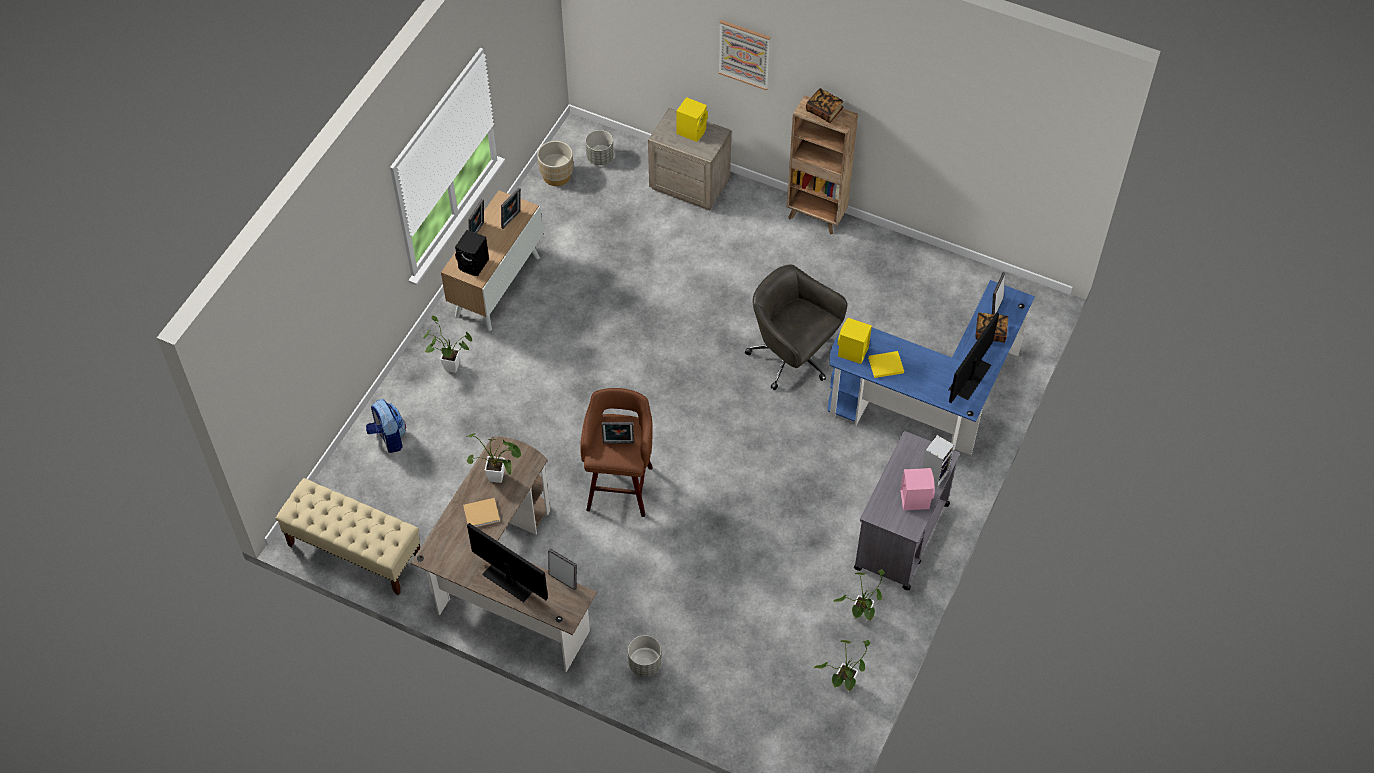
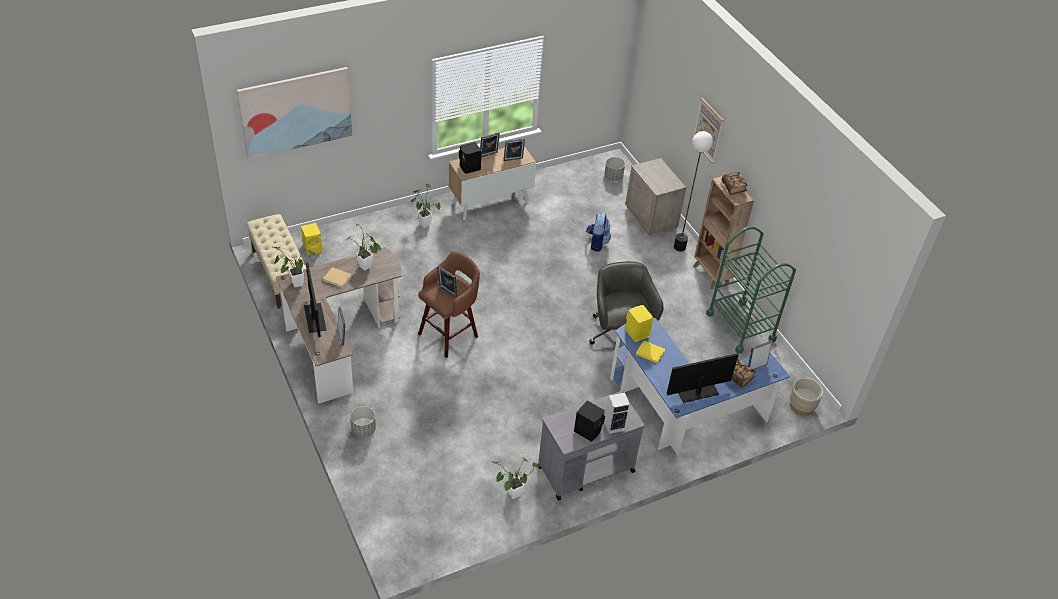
camera: 35 degrees right, 10 degrees down
backpack [366,399,406,453] -> backpack moved to [586,212,611,252]
beige planter [537,141,573,186] -> beige planter moved to [790,378,823,416]
yellow speaker [676,97,708,142] -> yellow speaker moved to [301,223,322,255]
potted plant [814,640,870,692] -> potted plant moved to [272,246,316,287]
pink speaker [900,468,935,510] -> black speaker [574,400,605,442]
none -> picture [237,67,352,160]
none -> floor lamp [674,131,713,251]
none -> green cart [706,226,796,354]

